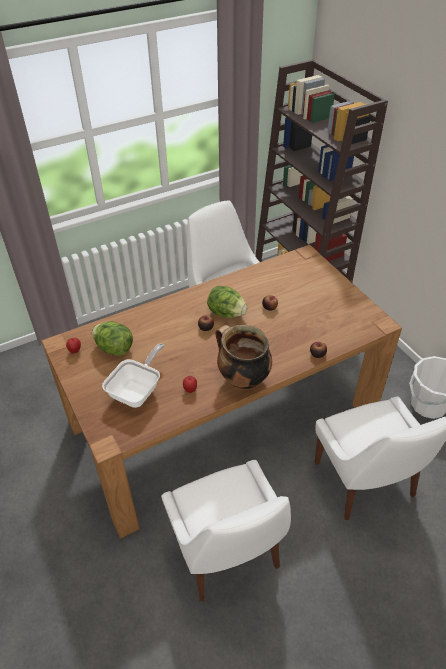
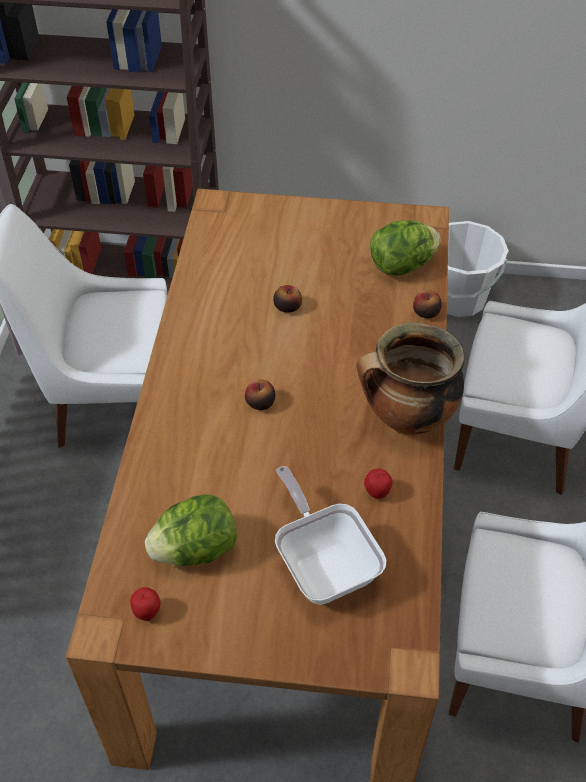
camera: 55 degrees left, 5 degrees up
lettuce [207,286,248,318] -> lettuce moved to [370,220,441,276]

